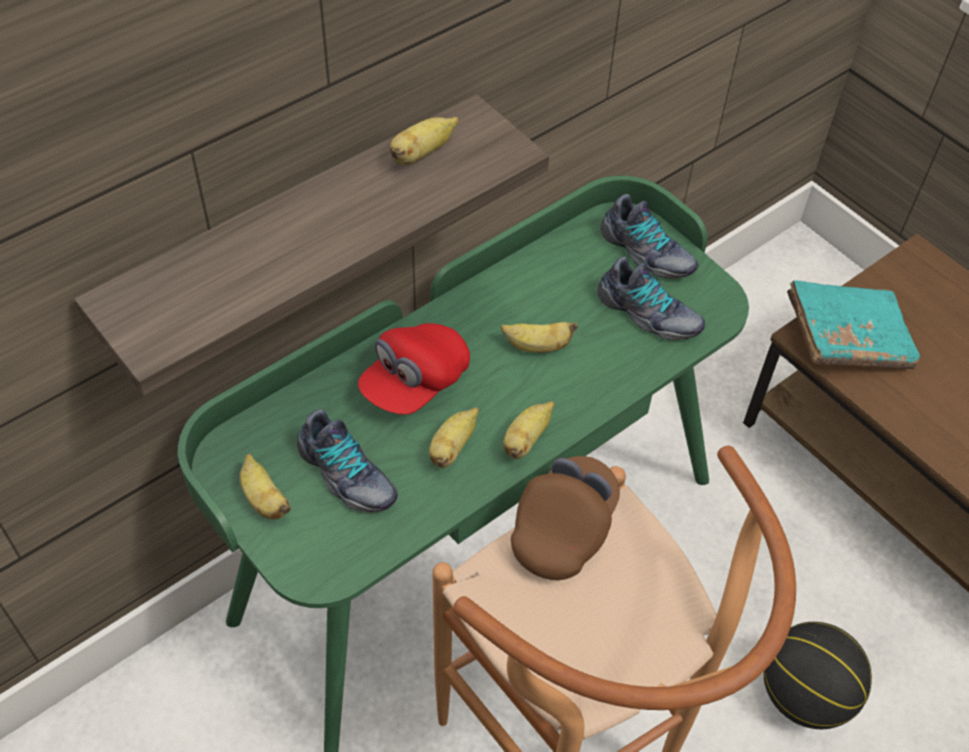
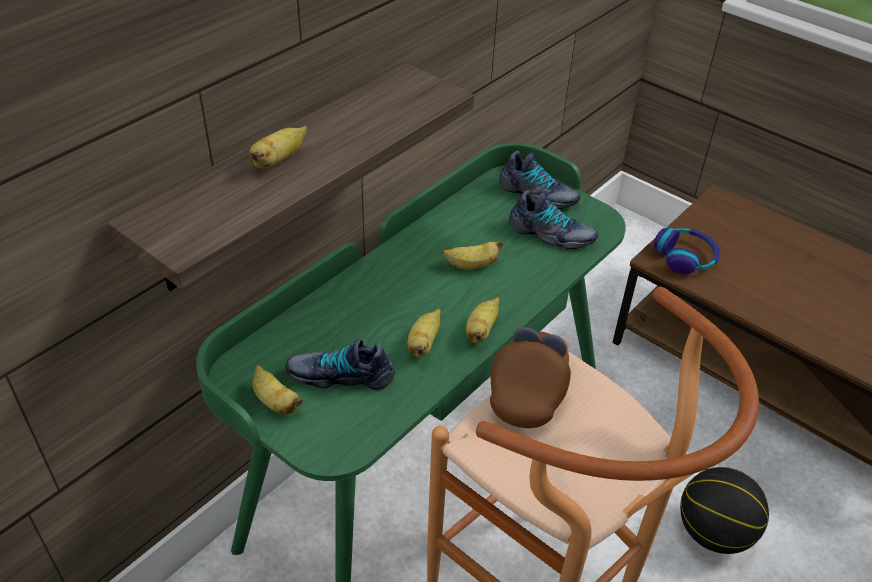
camera: 10 degrees left, 10 degrees down
shoe [297,409,398,512] -> shoe turned 150 degrees clockwise [285,339,395,390]
red cap [358,323,470,414] -> none
banana [390,117,459,165] -> banana moved to [249,126,307,169]
turquoise book [787,280,920,369] -> headphones [653,228,720,274]

